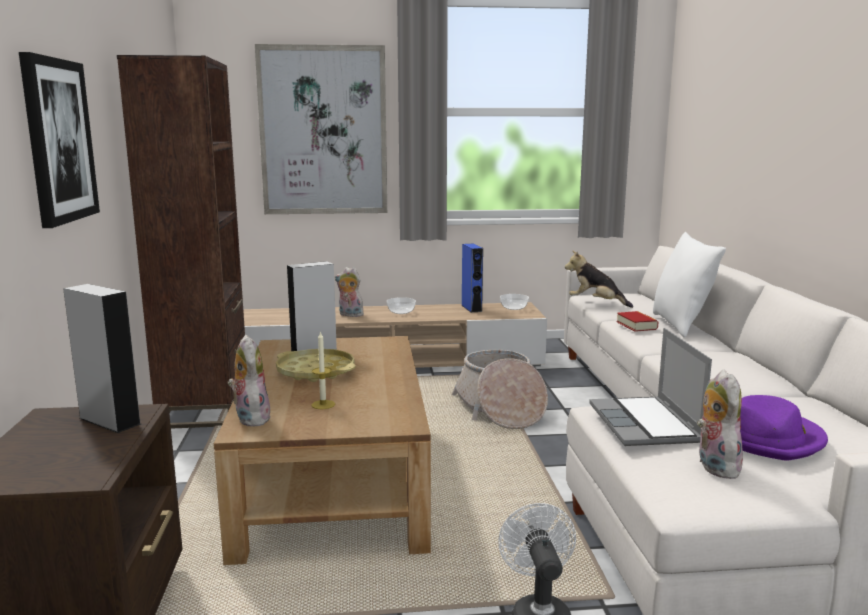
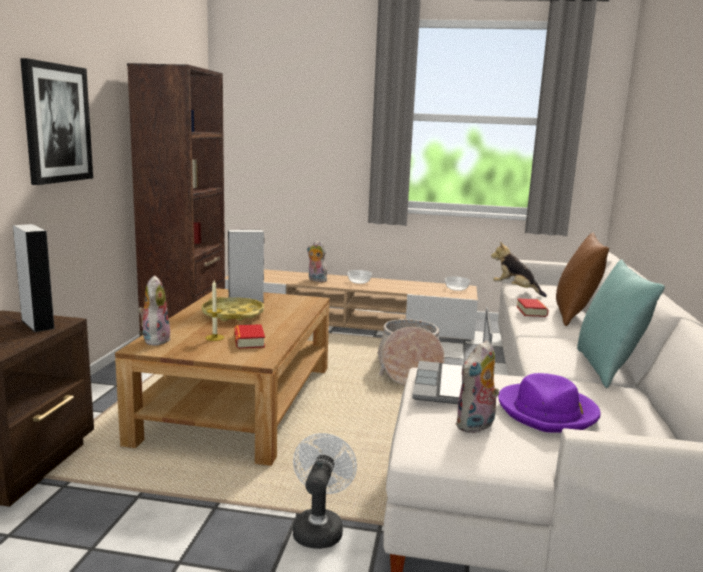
camera: 15 degrees right, 0 degrees up
picture [255,44,387,214] -> none
blue speaker [461,244,483,313] -> none
white pillow [653,232,726,338] -> brown pillow [556,232,609,326]
plush toy [697,370,743,479] -> plush toy turned 150 degrees counterclockwise [455,340,500,433]
none -> book [234,324,265,349]
none -> turquoise pillow [577,259,665,388]

